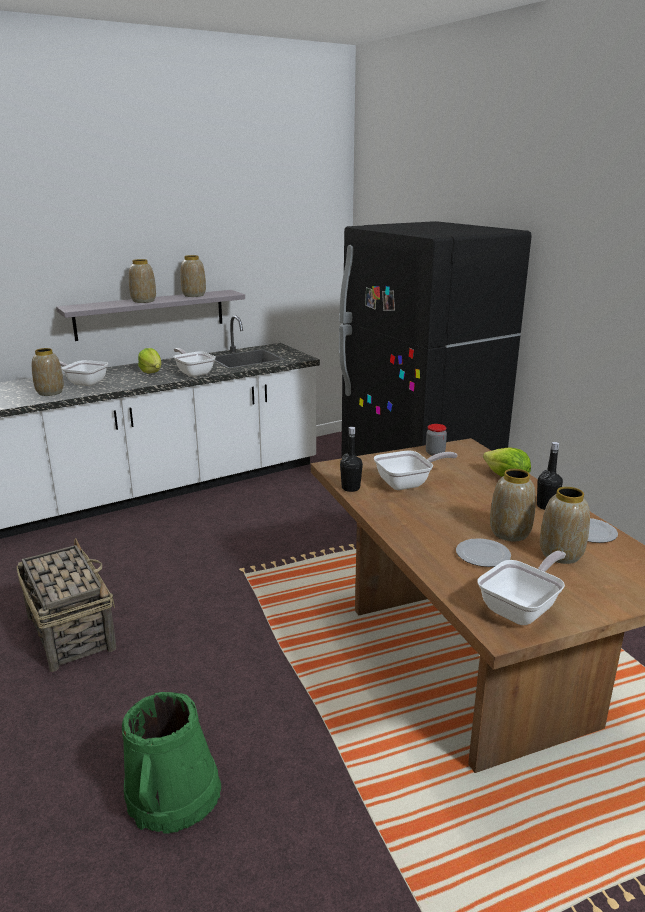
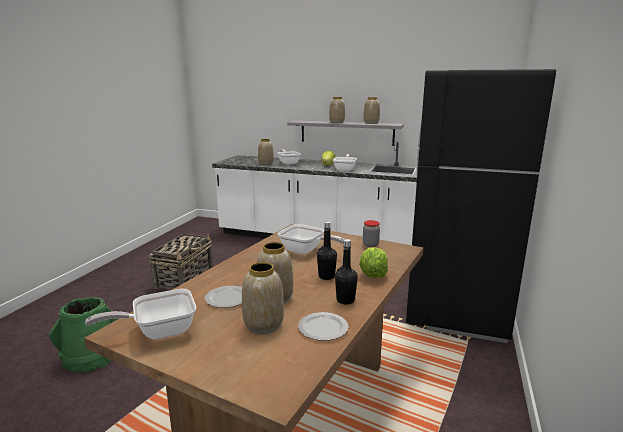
camera: 50 degrees right, 5 degrees down
black bottle [340,427,363,492] -> black bottle moved to [317,221,337,280]
frying pan [477,551,566,625] -> frying pan turned 150 degrees clockwise [85,289,196,340]

